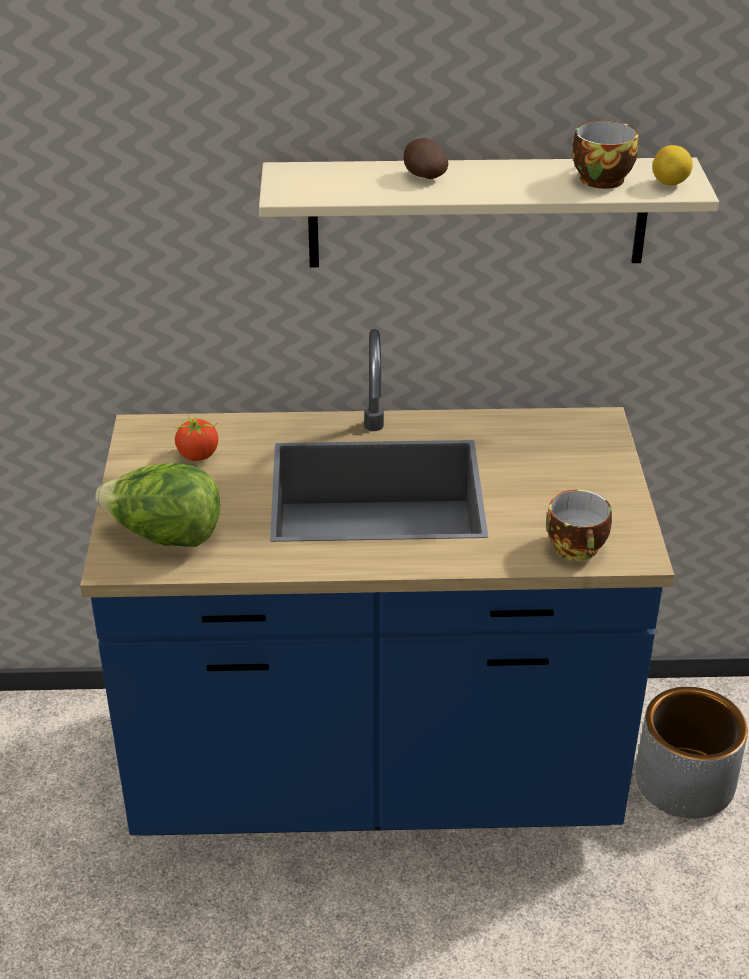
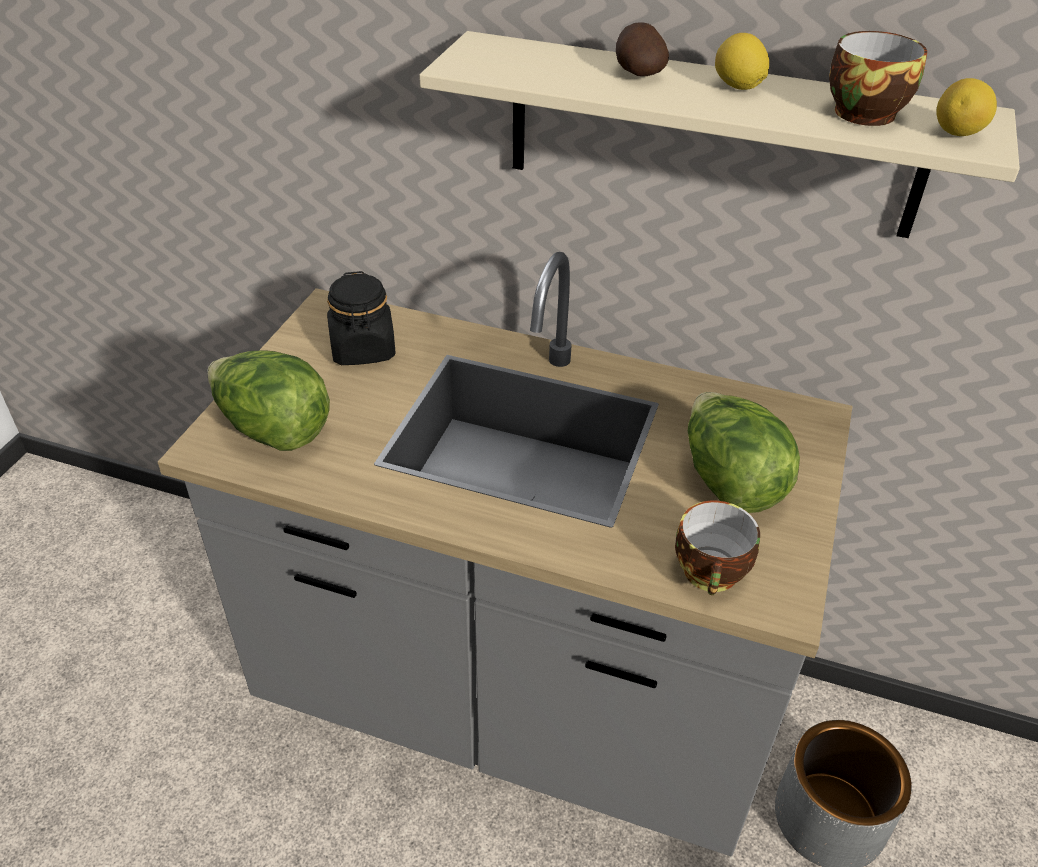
camera: 20 degrees right, 5 degrees up
blue counter [80,329,674,836] -> grey counter [158,252,853,856]
tomato [174,415,218,461] -> black jar [327,271,396,365]
none -> lettuce [688,392,800,513]
none -> lemon [715,33,769,90]

